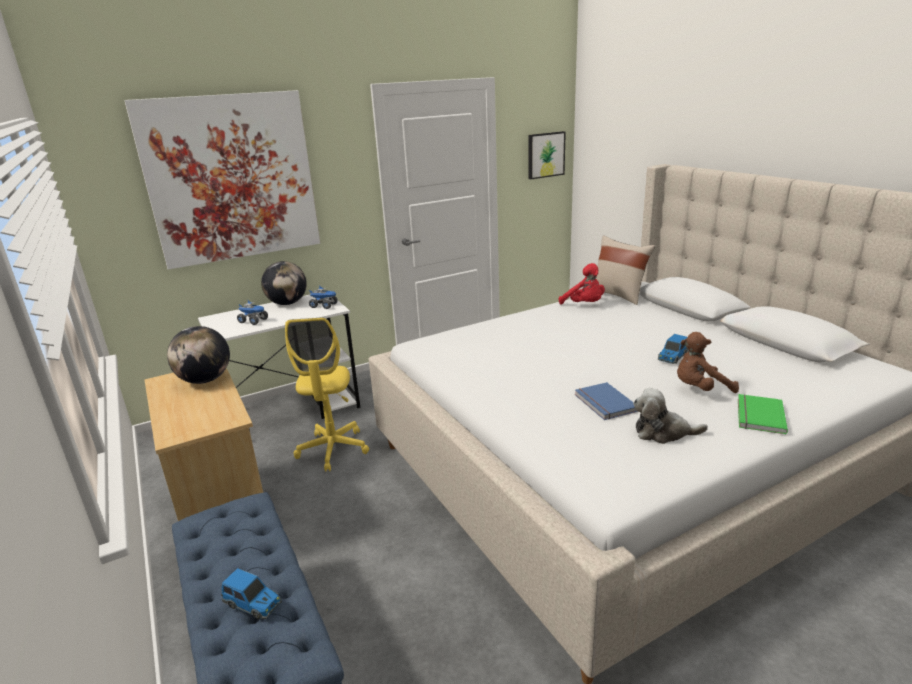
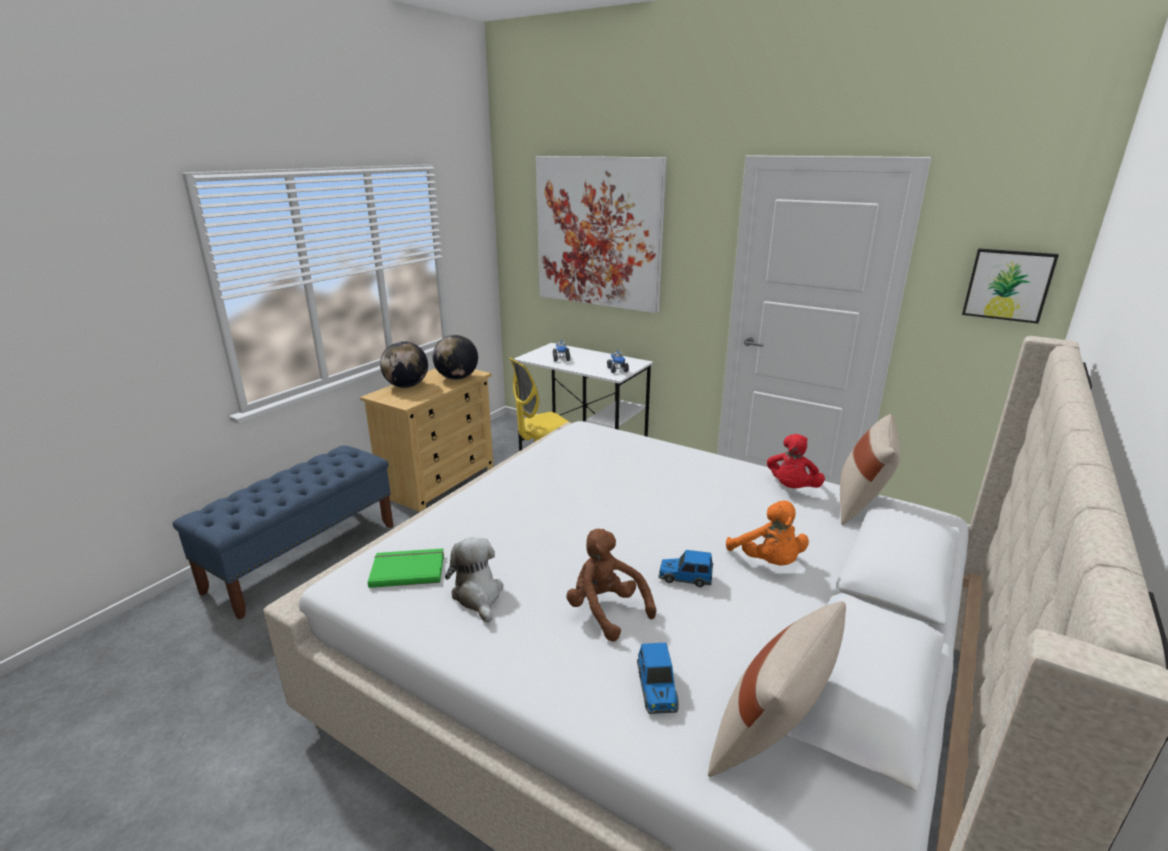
camera: 60 degrees right, 0 degrees up
toy car [221,568,282,619] -> toy car moved to [637,643,679,714]
globe [261,261,307,305] -> globe moved to [380,341,428,388]
blue book [575,382,638,420] -> none
green book [738,394,788,434] -> green book moved to [368,548,444,588]
none -> beige pillow [708,601,846,777]
none -> orange plush toy [726,500,809,566]

